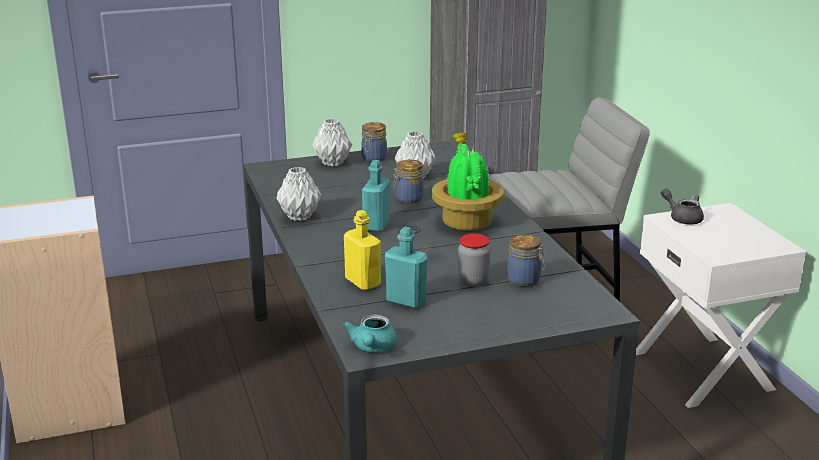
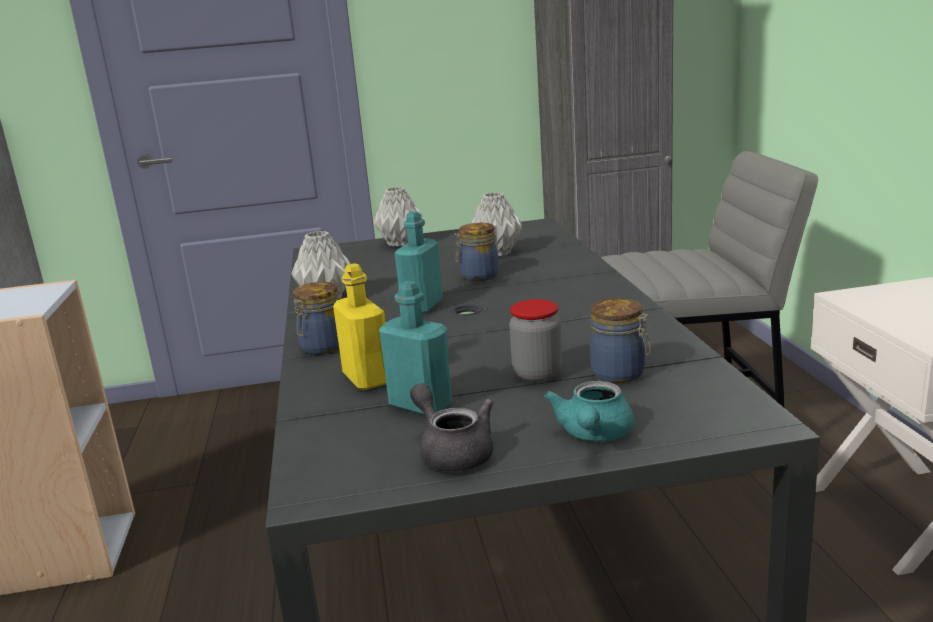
camera: 10 degrees right, 5 degrees down
turquoise teapot [343,315,397,352] -> turquoise teapot moved to [544,381,634,441]
jar [361,122,387,162] -> jar moved to [293,282,339,354]
potted plant [432,133,504,231] -> none
grey teapot [661,188,704,224] -> grey teapot moved to [410,383,493,472]

